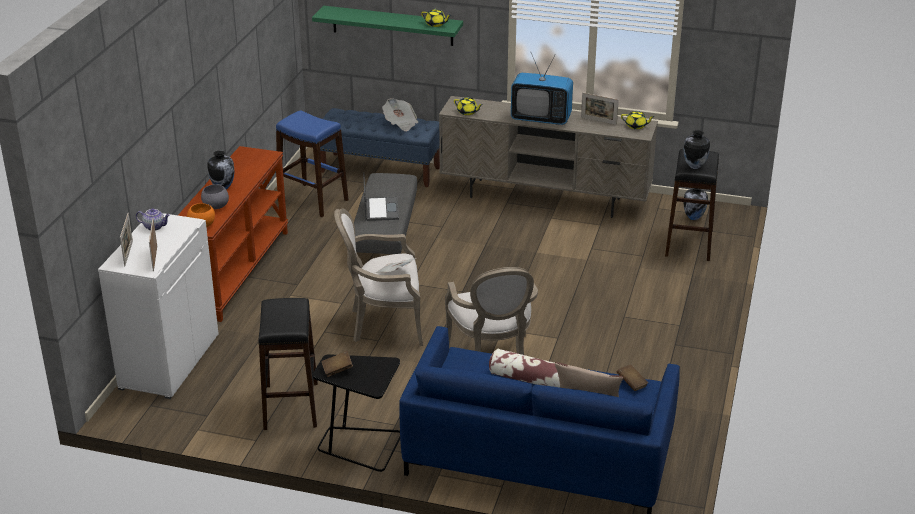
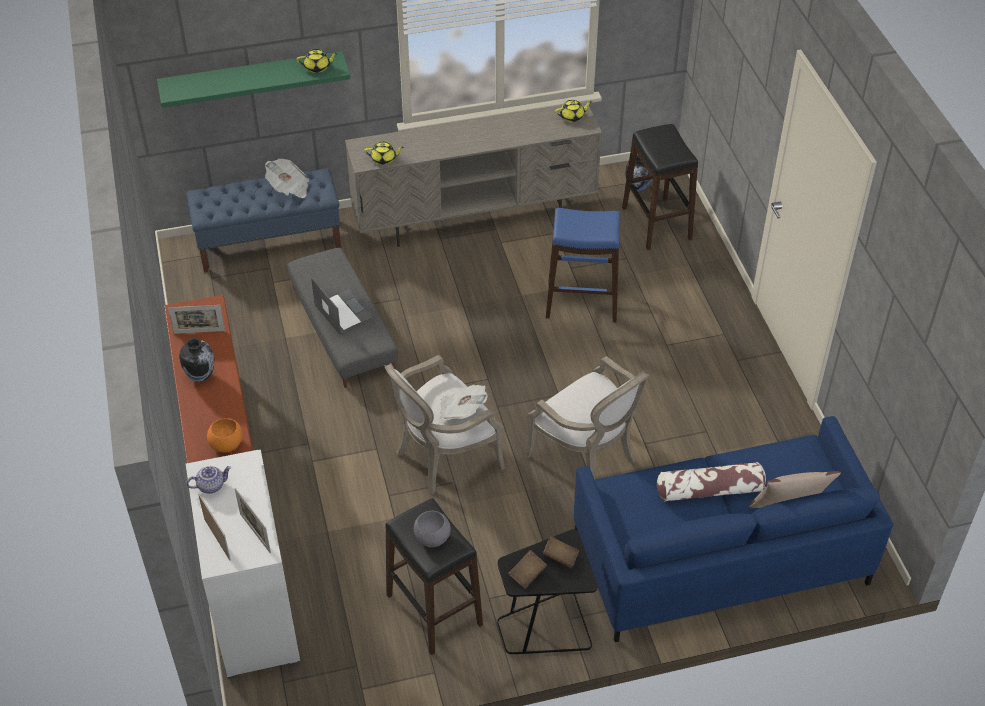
camera: 30 degrees left, 15 degrees up
grey bowl [201,184,229,209] -> grey bowl moved to [414,511,451,547]
blue stool [276,111,349,217] -> blue stool moved to [546,208,620,322]
television [511,53,573,125] -> none
picture frame [581,92,619,125] -> picture frame moved to [168,305,225,334]
brown book [617,364,648,391] -> brown book moved to [543,536,579,569]
vase [684,130,710,169] -> none

